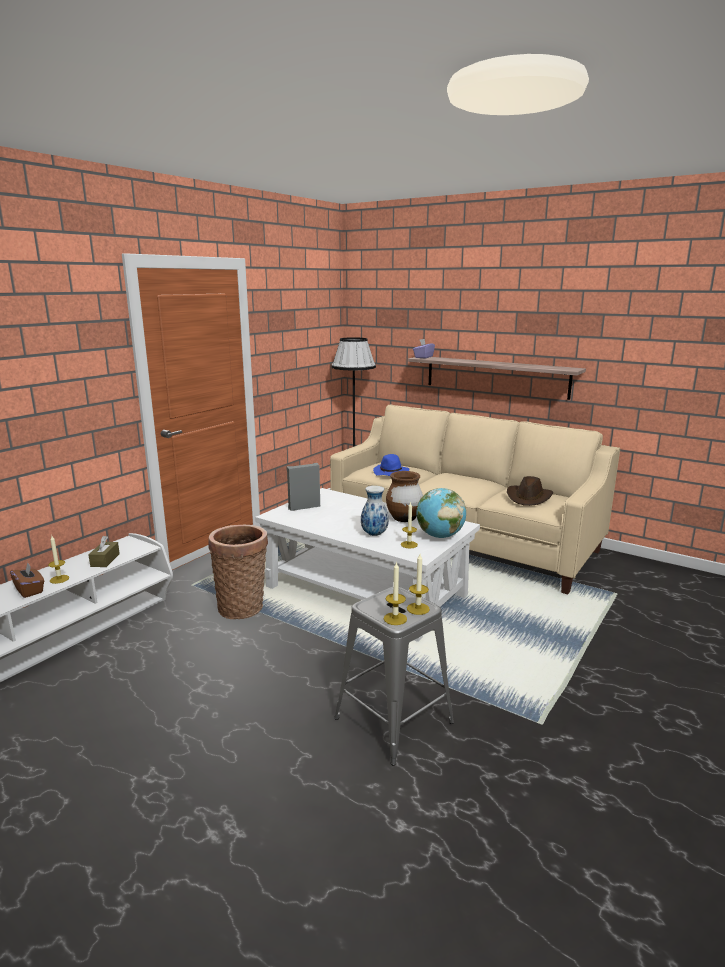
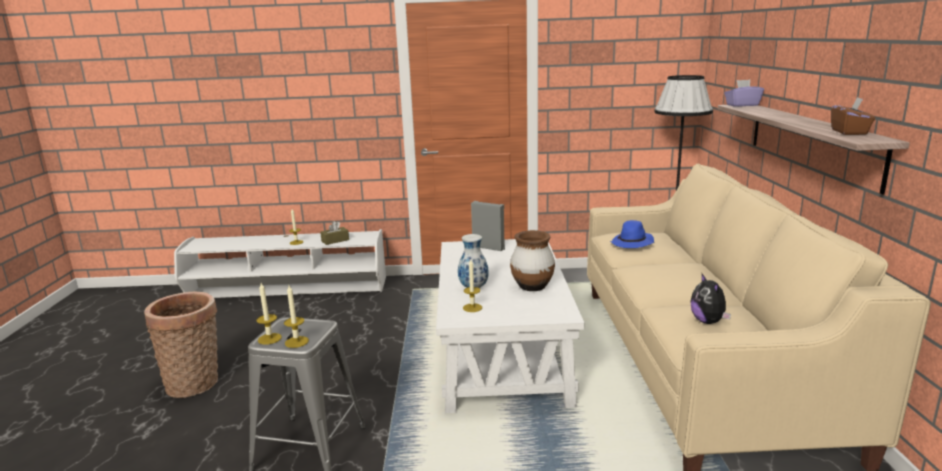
camera: 55 degrees right, 0 degrees up
brown tissue box [10,562,44,598] -> brown tissue box moved to [831,97,875,135]
basket [208,525,268,619] -> basket moved to [144,292,218,398]
globe [416,488,466,538] -> none
brown hat [507,476,553,506] -> plush toy [691,274,731,324]

